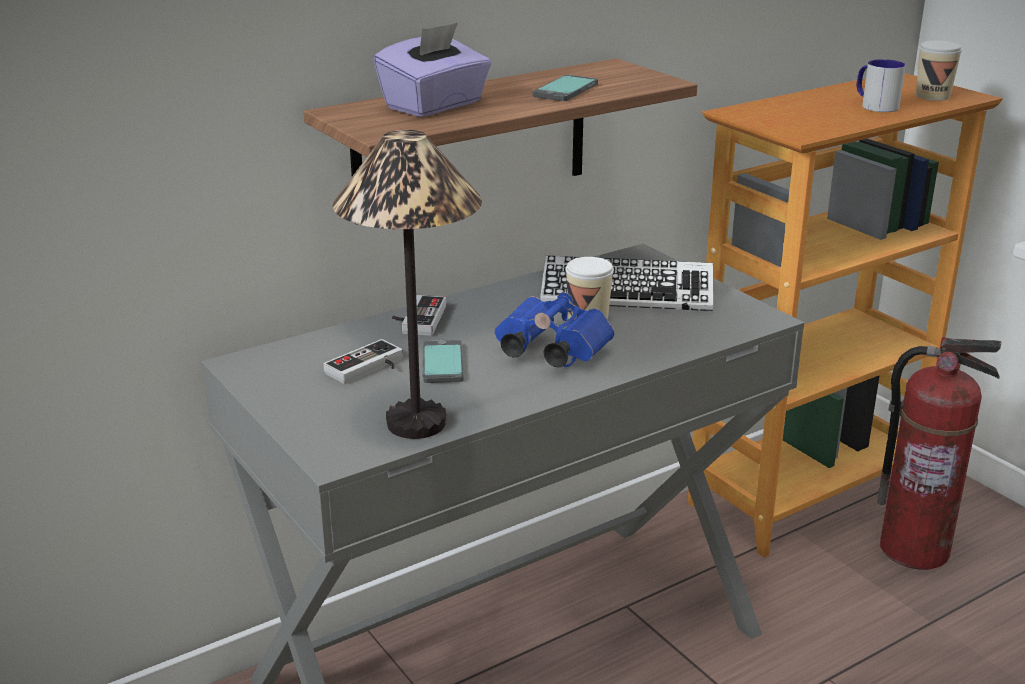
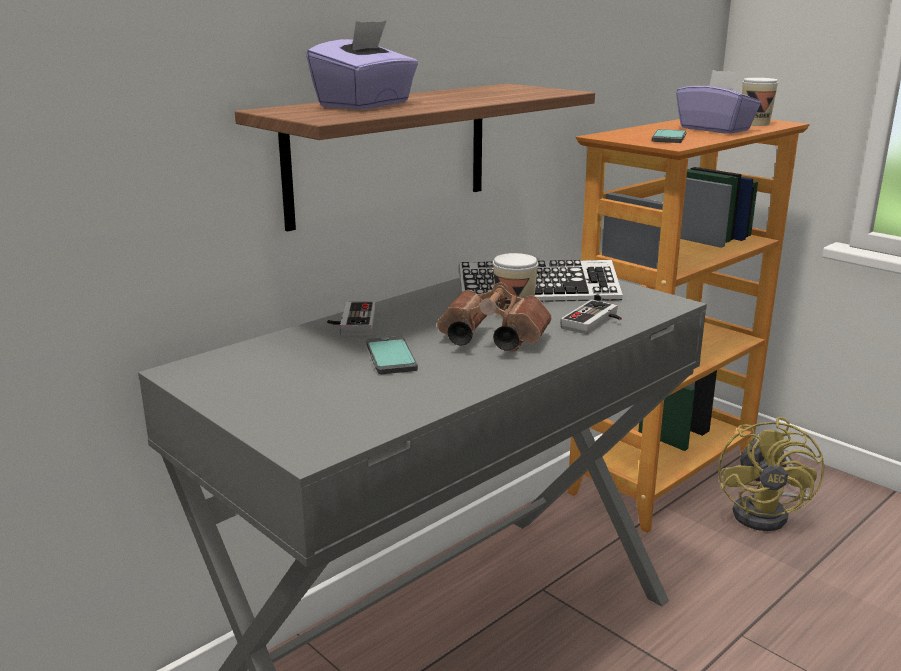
camera: 10 degrees left, 5 degrees down
game controller [323,339,403,384] -> game controller moved to [561,300,622,334]
table lamp [333,130,482,439] -> none
blue binoculars [495,292,615,367] -> brown binoculars [437,283,552,352]
phone [532,75,598,101] -> phone moved to [652,129,686,143]
mug [857,59,906,112] -> purple tissue box [676,70,761,134]
fire extinguisher [877,337,1001,570] -> yellow fan [718,417,824,531]

